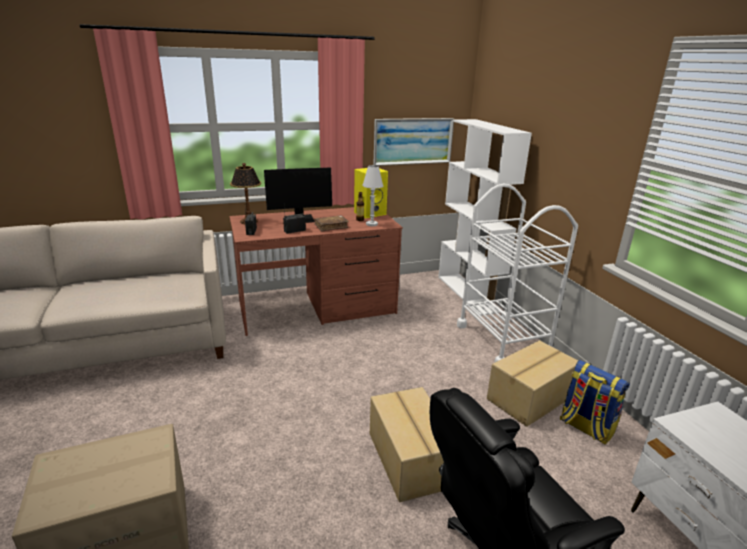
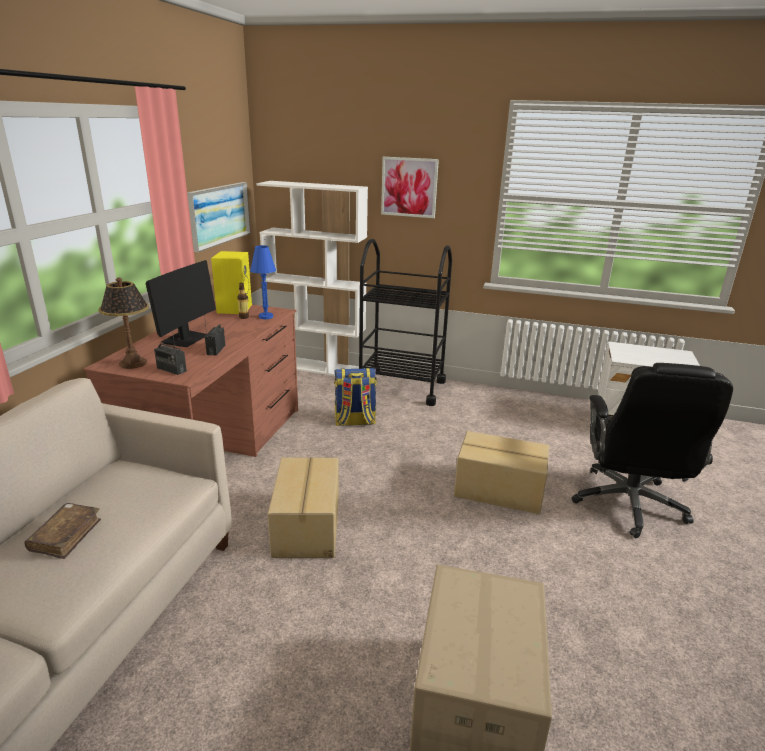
camera: 55 degrees left, 0 degrees up
brown book [315,215,349,232] -> brown book moved to [24,503,101,559]
white table lamp [362,165,383,226] -> blue table lamp [250,245,276,319]
white cart [457,184,578,363] -> black cart [359,239,452,406]
cardboard box [487,340,578,427] -> cardboard box moved to [268,457,339,558]
backpack [560,360,630,445] -> backpack moved to [334,368,377,426]
none -> picture [381,157,439,218]

